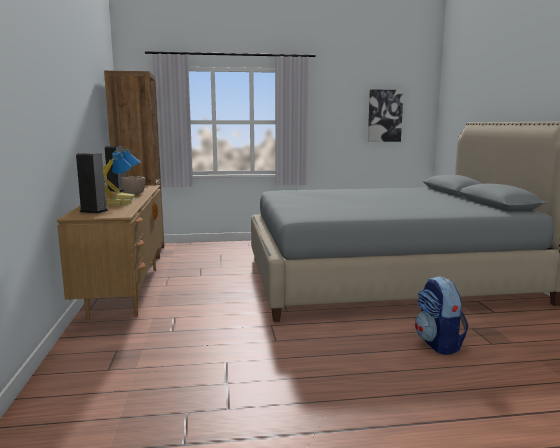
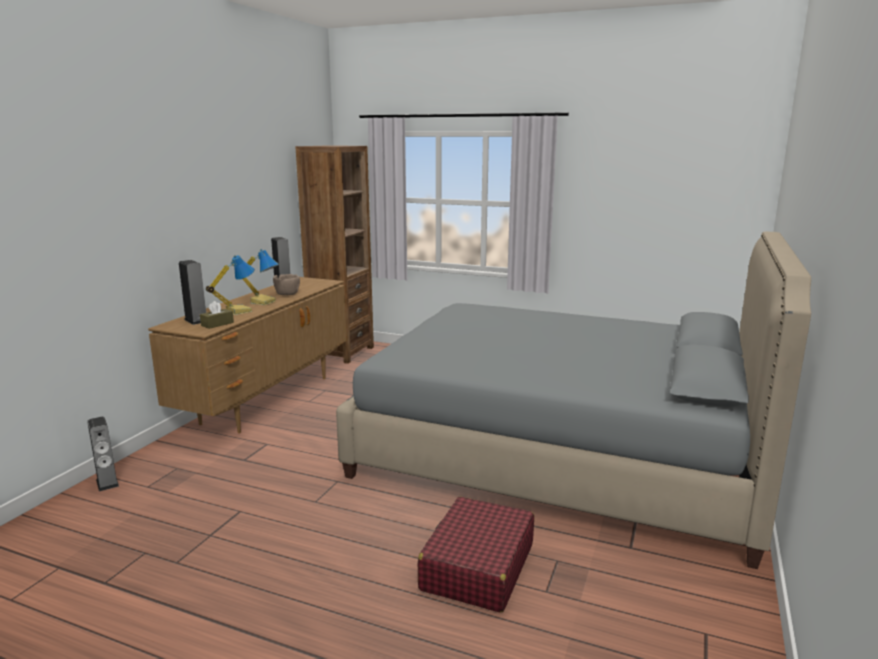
camera: 30 degrees right, 5 degrees up
picture [368,89,404,142] -> none
backpack [415,276,468,355] -> red suitcase [418,496,534,613]
none -> speaker [87,417,119,492]
none -> brown tissue box [200,301,234,329]

